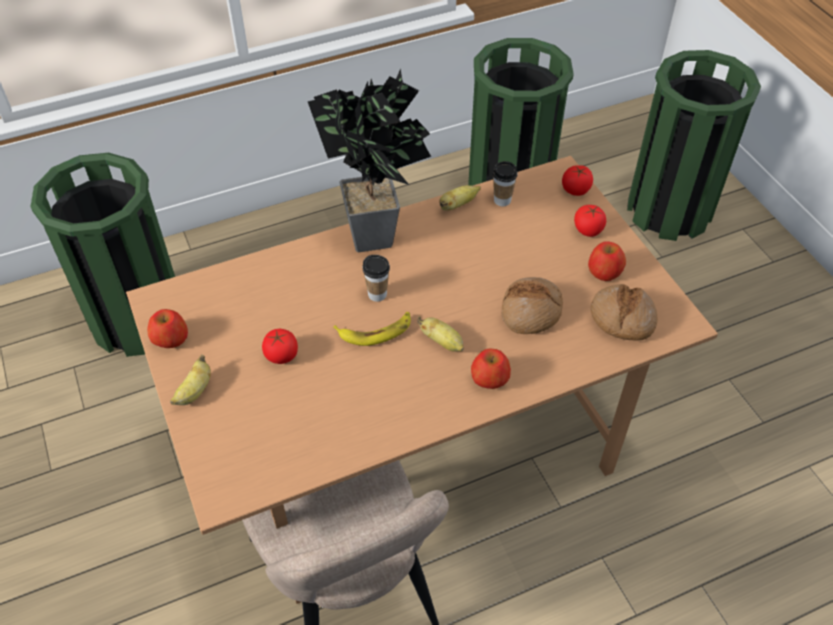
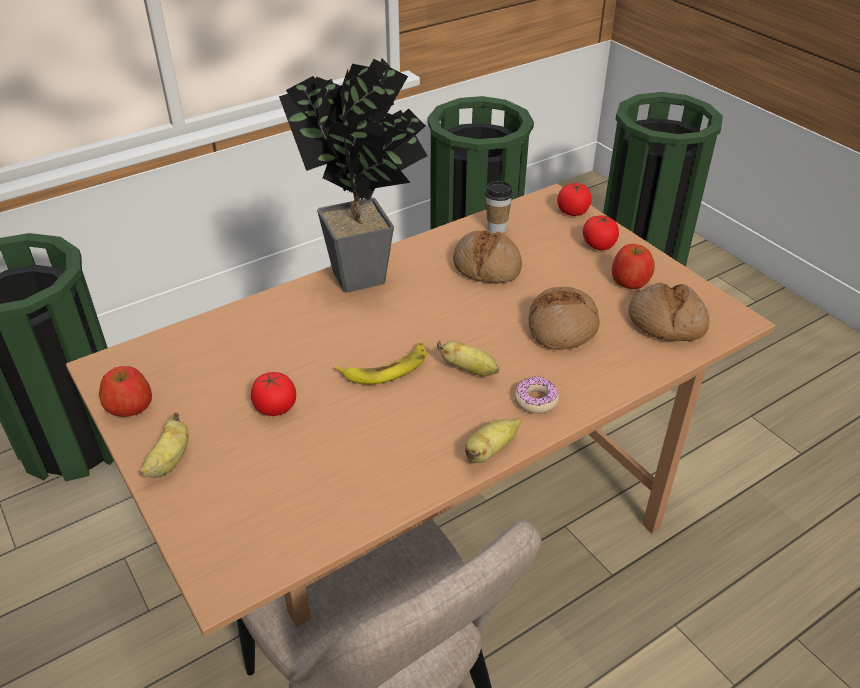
camera: 10 degrees left, 10 degrees down
cup [362,255,390,302] -> none
banana [439,185,481,211] -> banana moved to [465,418,522,463]
apple [471,348,511,389] -> donut [514,377,559,414]
none -> bread [453,230,522,284]

